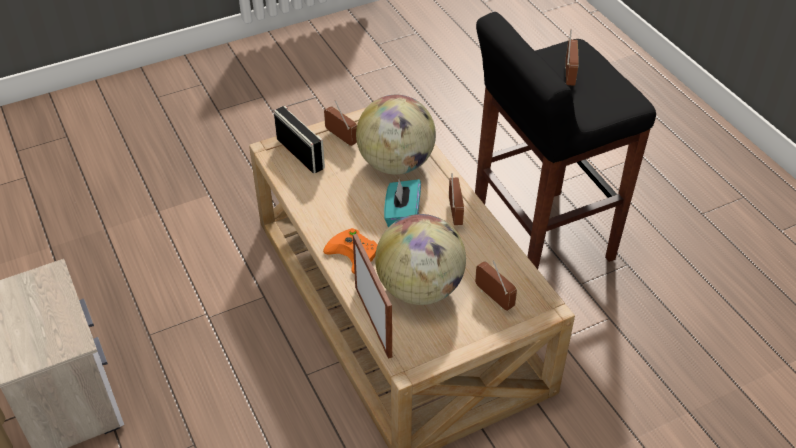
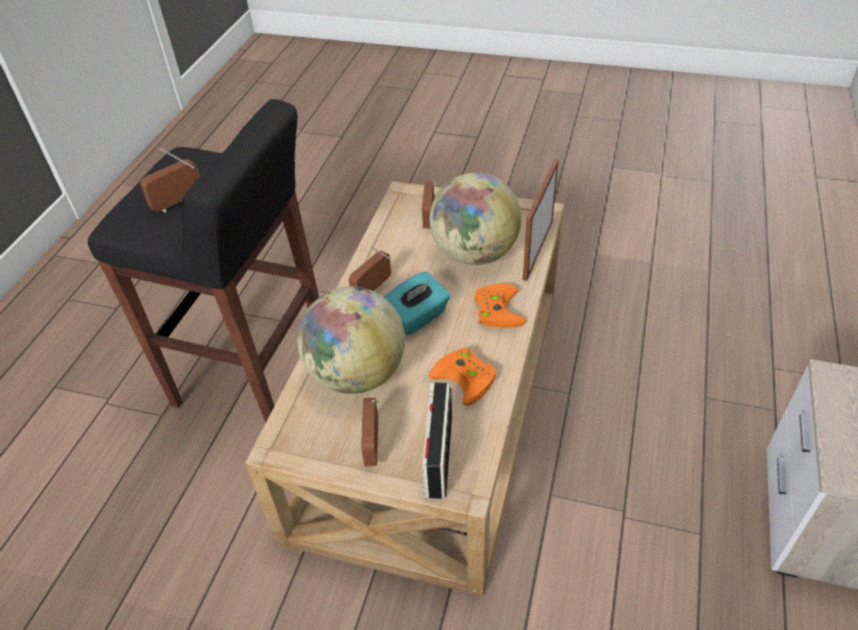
camera: 135 degrees left, 0 degrees up
none -> orange game controller [429,348,496,406]

